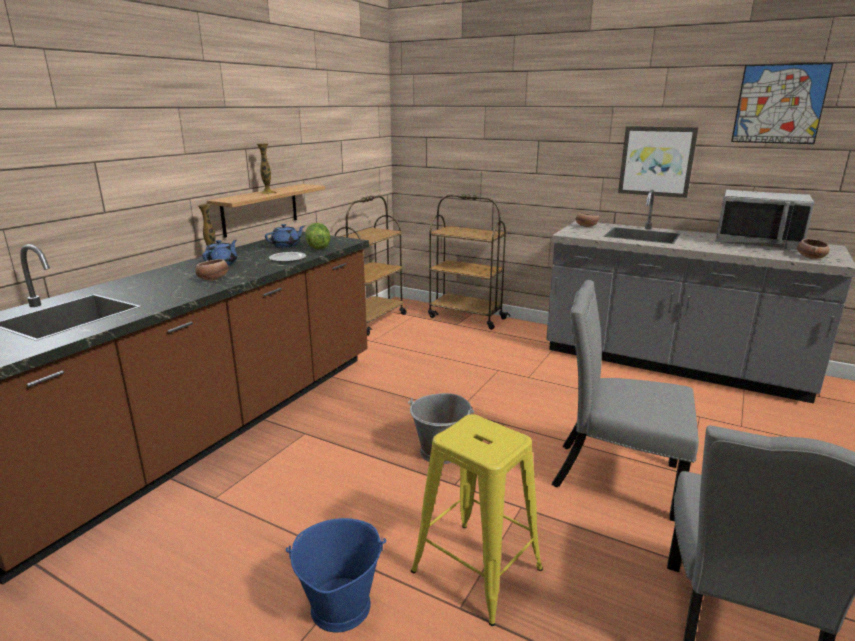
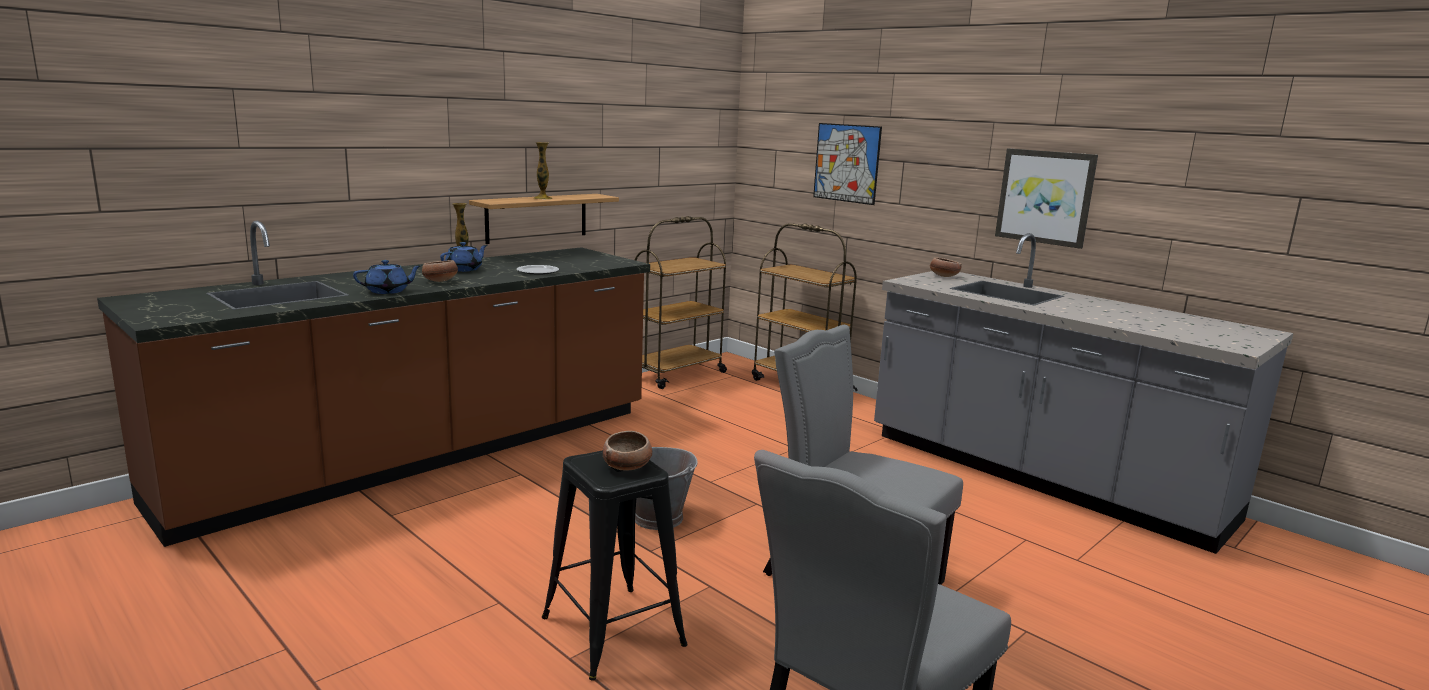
camera: 15 degrees right, 5 degrees down
blue teapot [265,224,304,248] -> blue teapot moved to [353,260,422,294]
blue bucket [286,518,386,633] -> none
lettuce [305,223,330,249] -> none
yellow stool [411,414,543,626] -> black stool [542,450,688,681]
grey microwave [716,190,814,250] -> none
picture [731,63,833,144] -> picture moved to [813,123,882,205]
bowl [797,239,830,259] -> bowl moved to [603,431,652,471]

